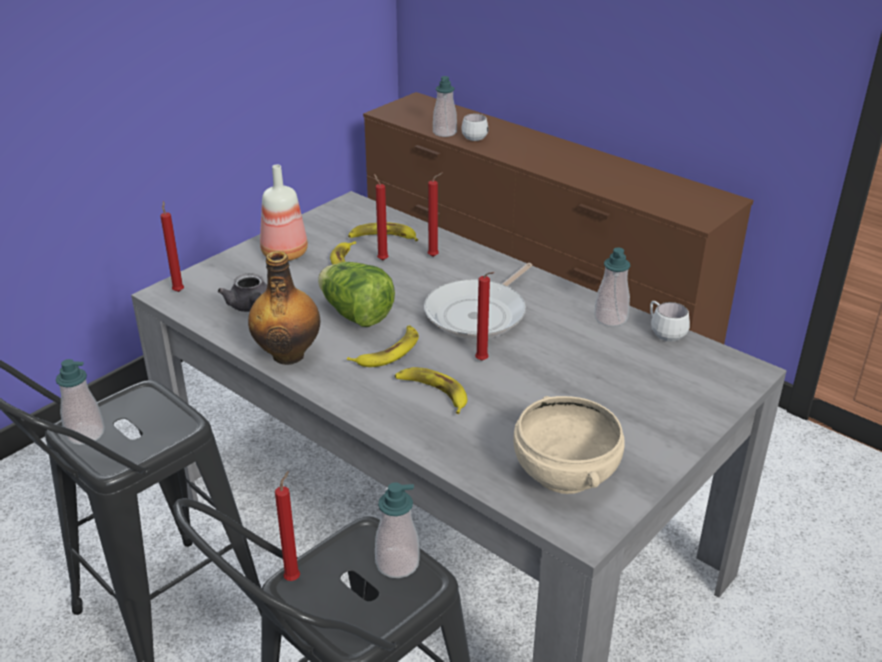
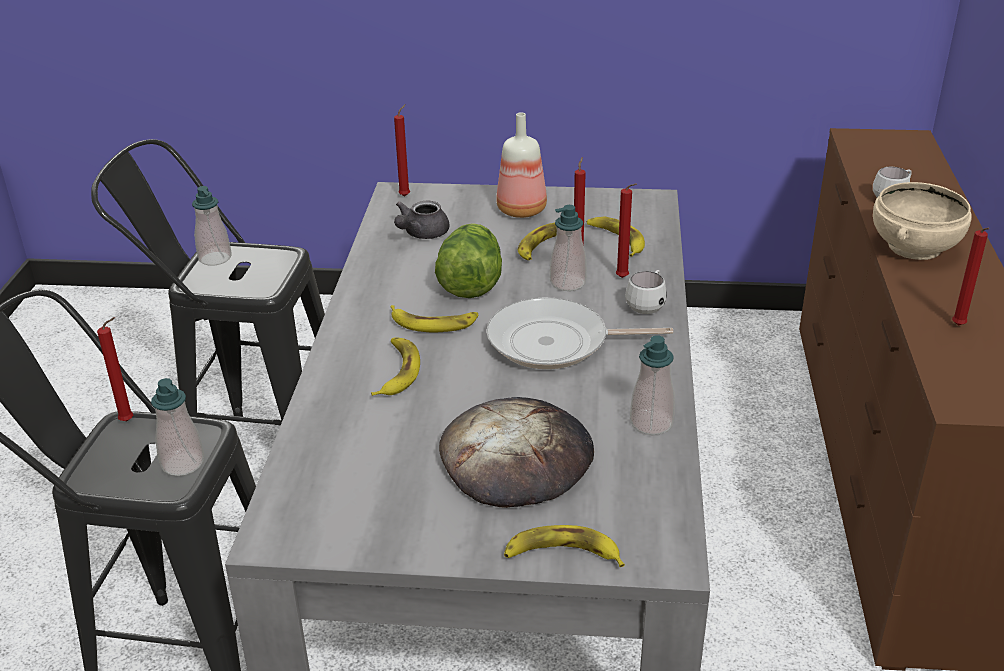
camera: 55 degrees right, 0 degrees up
bottle [248,251,320,365] -> none
soap dispenser [433,76,457,137] -> soap dispenser moved to [550,205,587,291]
red candle [475,272,495,361] -> red candle moved to [952,228,989,326]
beige bowl [514,396,625,494] -> beige bowl moved to [873,182,972,260]
white mug [650,301,690,341] -> white mug moved to [625,270,667,314]
none -> bread [439,397,594,508]
none -> banana [504,525,625,567]

